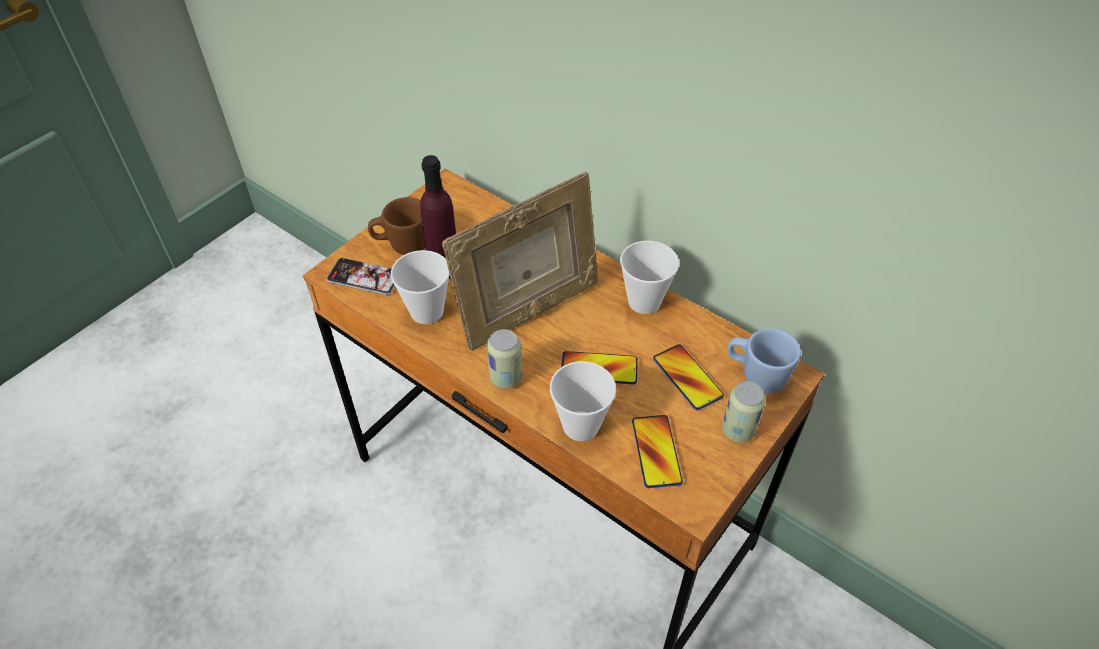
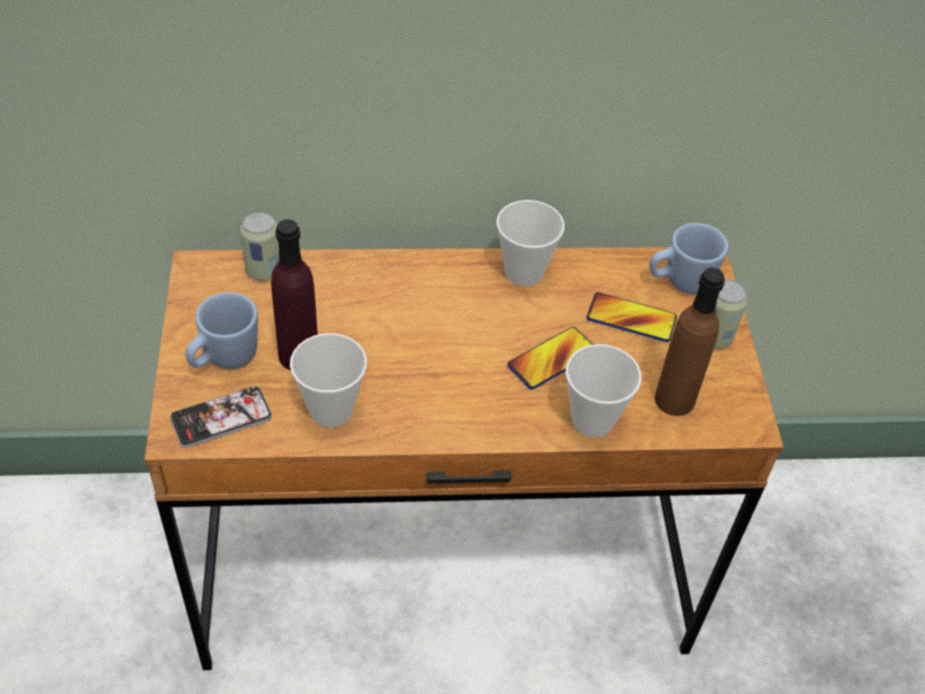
camera: 45 degrees left, 0 degrees up
brown mug [368,197,426,255] -> blue mug [185,292,258,369]
picture frame [442,172,598,351] -> none
can [487,329,522,389] -> can moved to [240,212,279,281]
phone [632,415,683,488] -> brown bottle [655,268,725,416]

